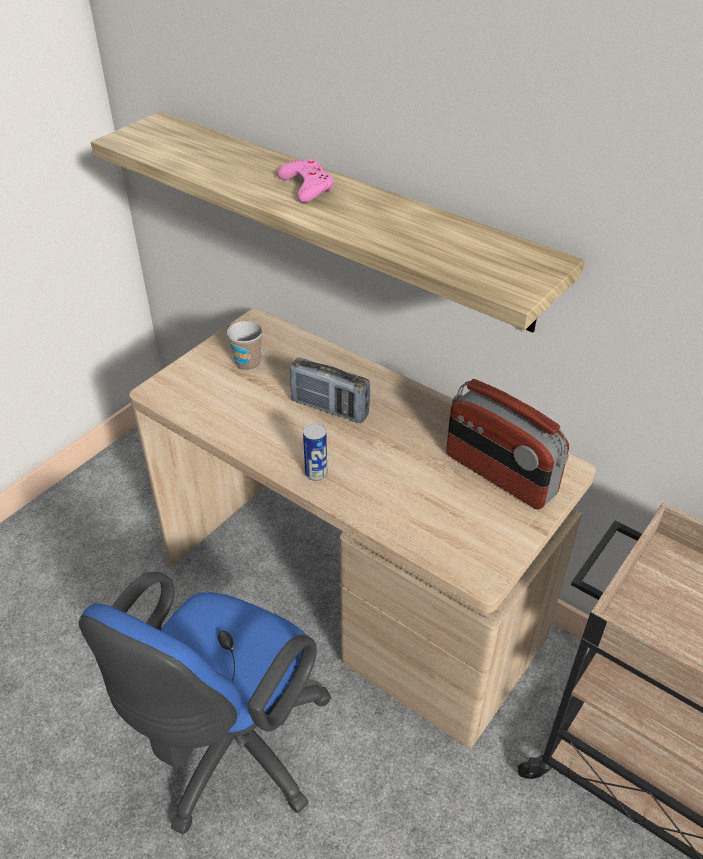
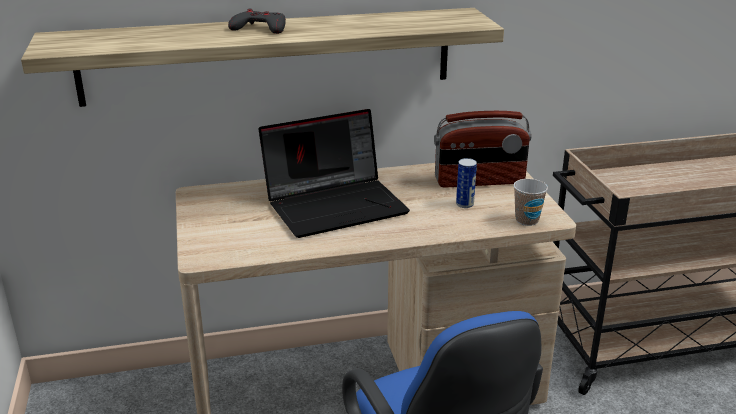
camera: 50 degrees left, 15 degrees down
cup [227,321,263,371] -> cup moved to [513,179,548,226]
pink game controller [277,159,334,203] -> grey game controller [228,9,286,34]
radio [290,358,370,423] -> laptop [259,109,410,238]
can [303,423,327,481] -> can moved to [456,158,477,208]

